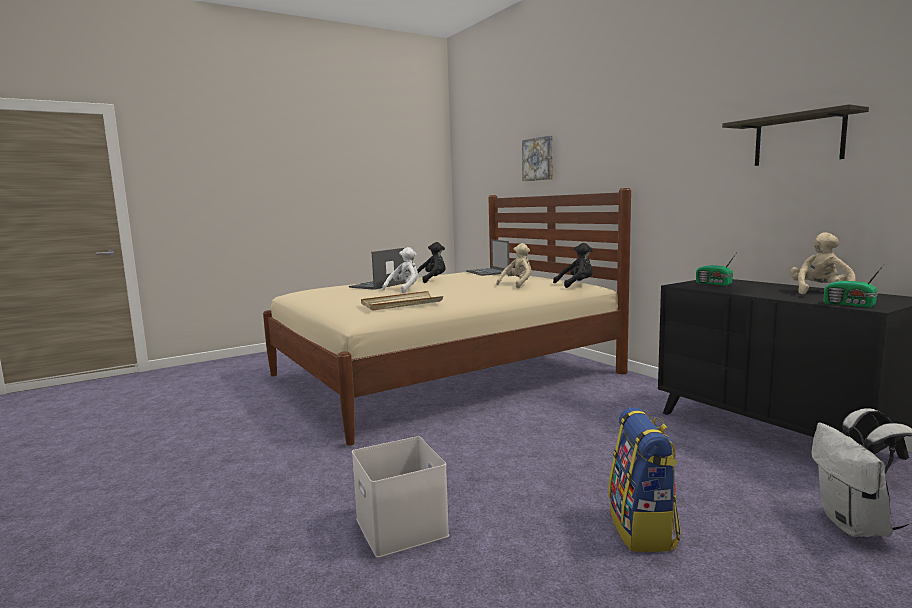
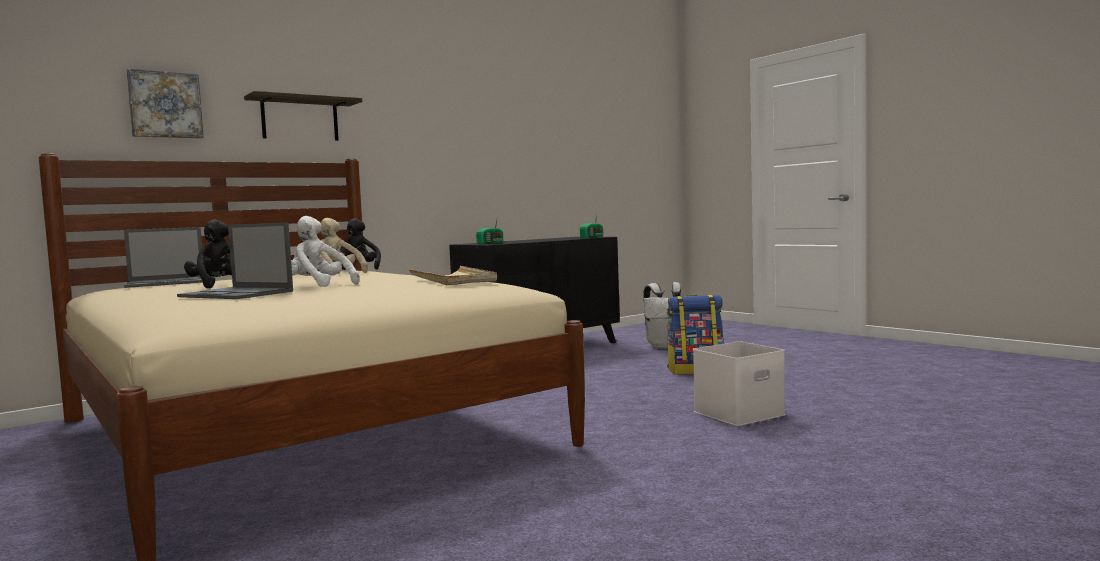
camera: 95 degrees left, 5 degrees down
shelf [722,104,869,166] -> shelf moved to [244,91,362,141]
beige plush toy [790,232,855,295] -> none

